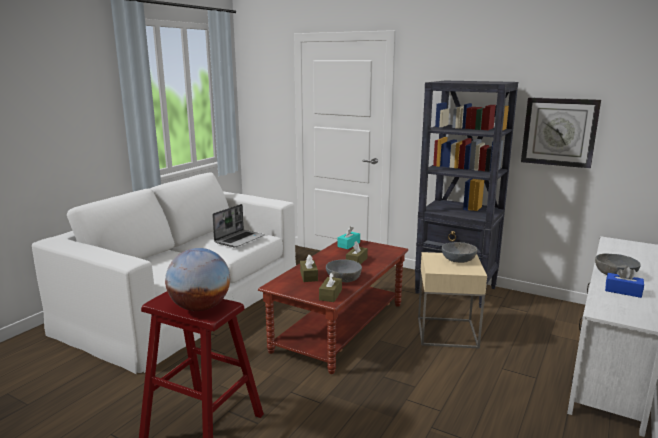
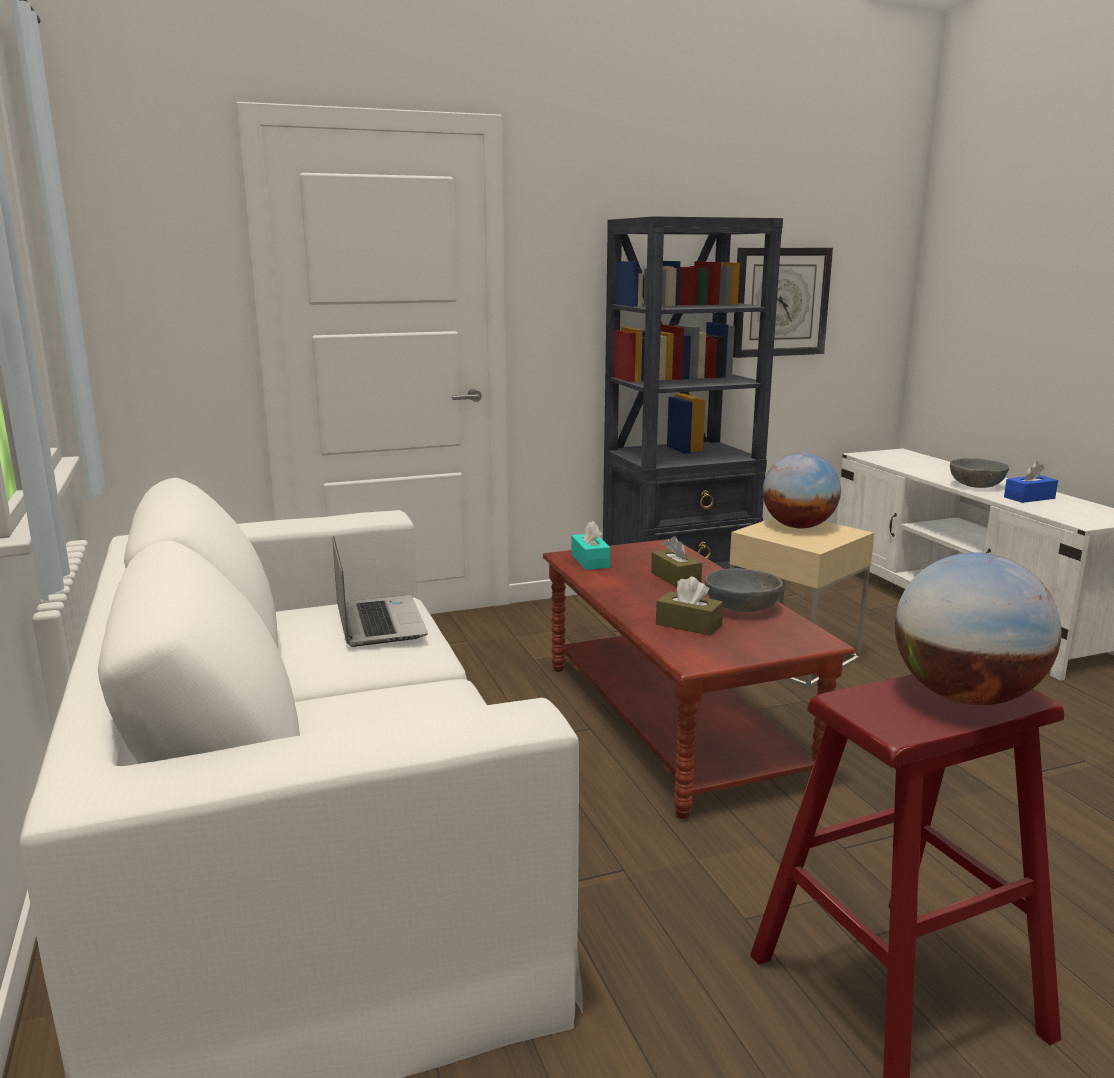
camera: 50 degrees left, 0 degrees up
brown tissue box [319,272,342,302] -> none
grey bowl [442,242,478,263] -> globe [763,453,841,529]

